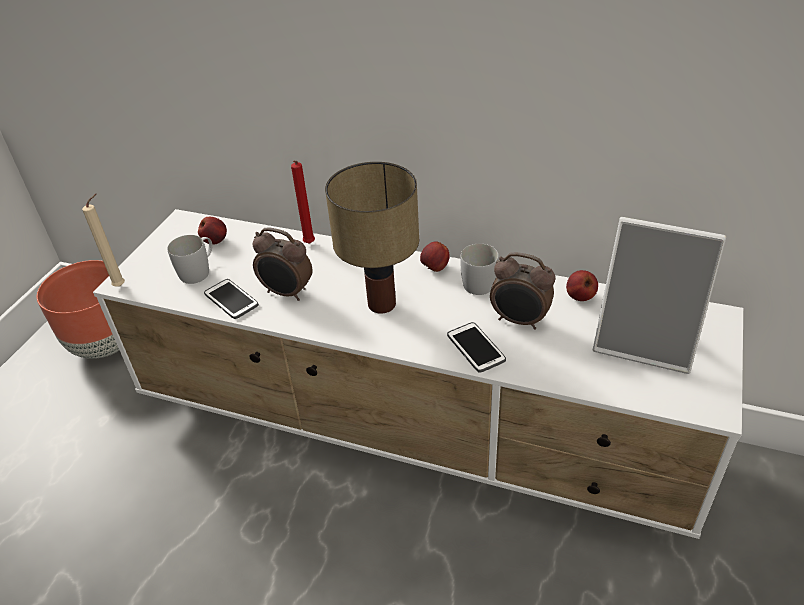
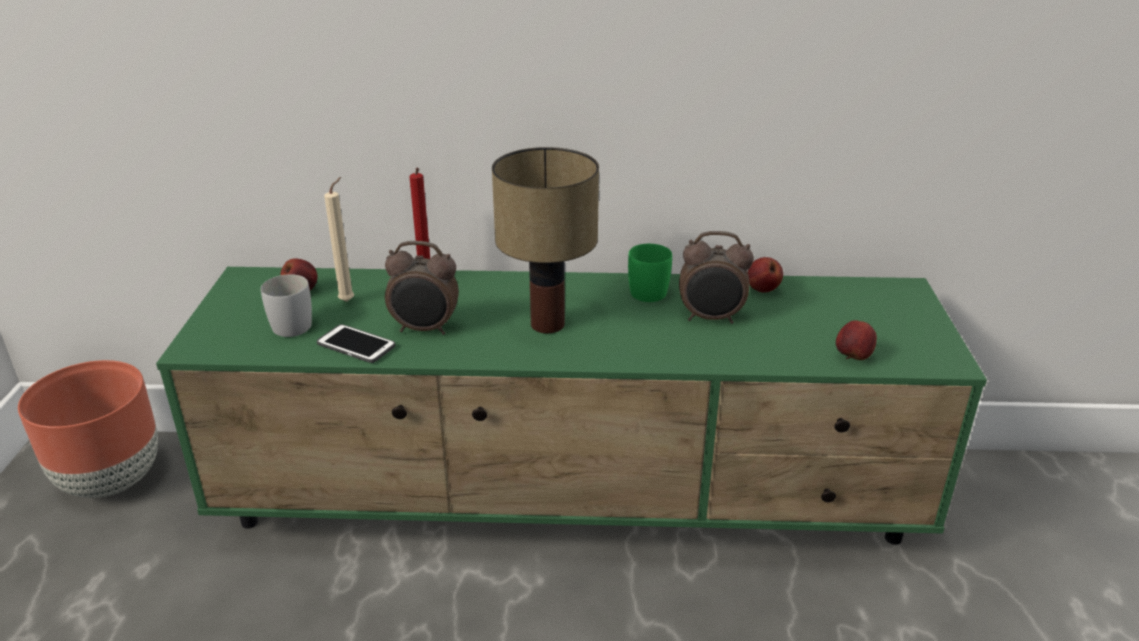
camera: 20 degrees left, 10 degrees down
beige candle [82,194,125,287] -> beige candle moved to [324,177,354,302]
white tv stand [93,209,743,539] -> green tv stand [156,267,987,545]
apple [420,241,450,272] -> apple moved to [836,320,877,360]
phone [447,322,506,373] -> none
white mug [460,244,499,295] -> green mug [628,244,672,302]
picture frame [593,217,726,374] -> none

